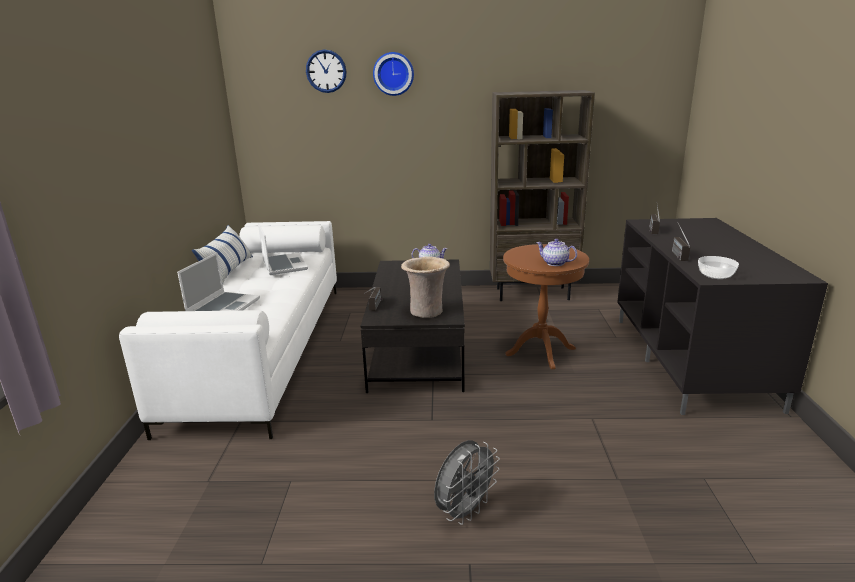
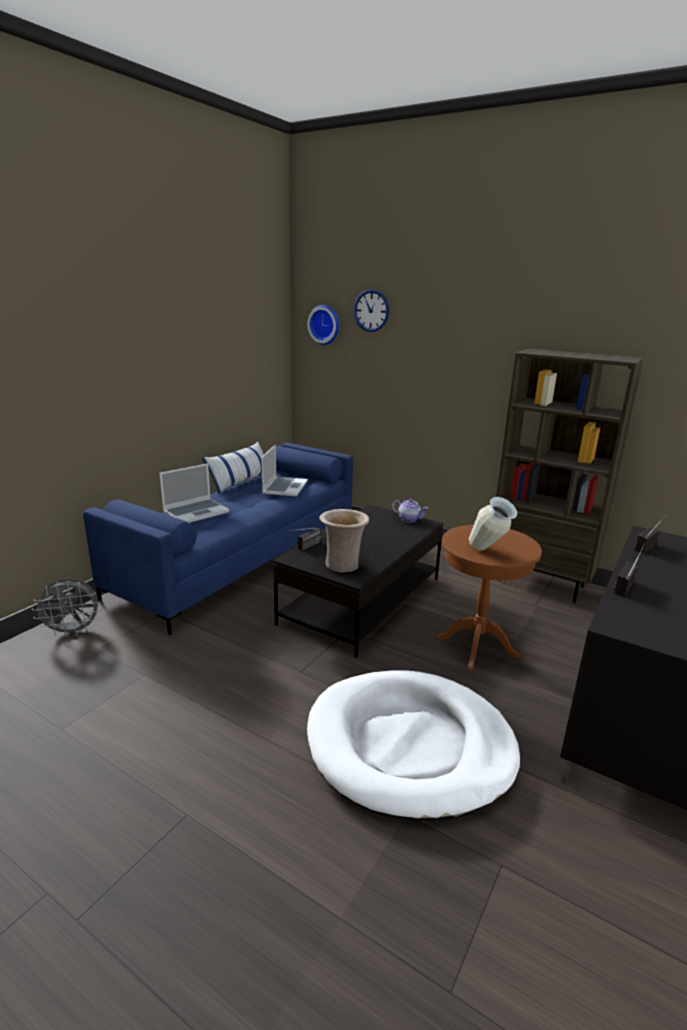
camera: 30 degrees right, 0 degrees up
white sofa [119,221,337,440] -> blue sofa [83,443,353,635]
wall clock [373,52,414,96] -> wall clock moved to [307,305,339,345]
grey fan [434,440,500,525] -> grey fan moved to [32,579,102,637]
teapot [536,239,577,266] -> vase [469,497,517,550]
bowl [698,256,739,279] -> none
none -> white dog bed [307,671,520,821]

